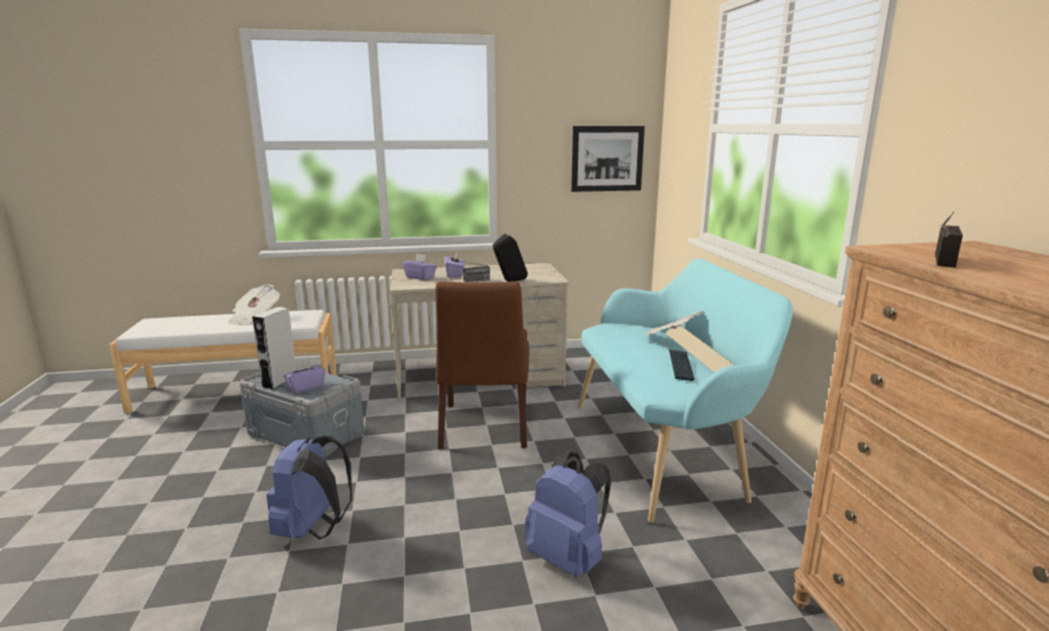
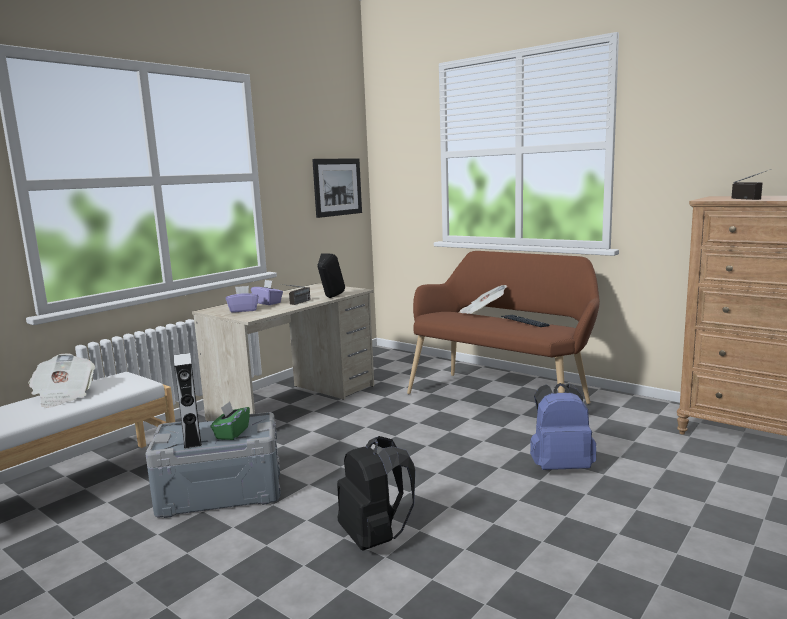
camera: 40 degrees left, 5 degrees down
blue backpack [266,436,352,539] -> black backpack [337,436,415,551]
purple tissue box [284,359,326,393] -> green tissue box [210,401,250,440]
brown chair [435,282,529,449] -> none
turquoise bench [578,259,793,523] -> brown bench [407,251,600,404]

